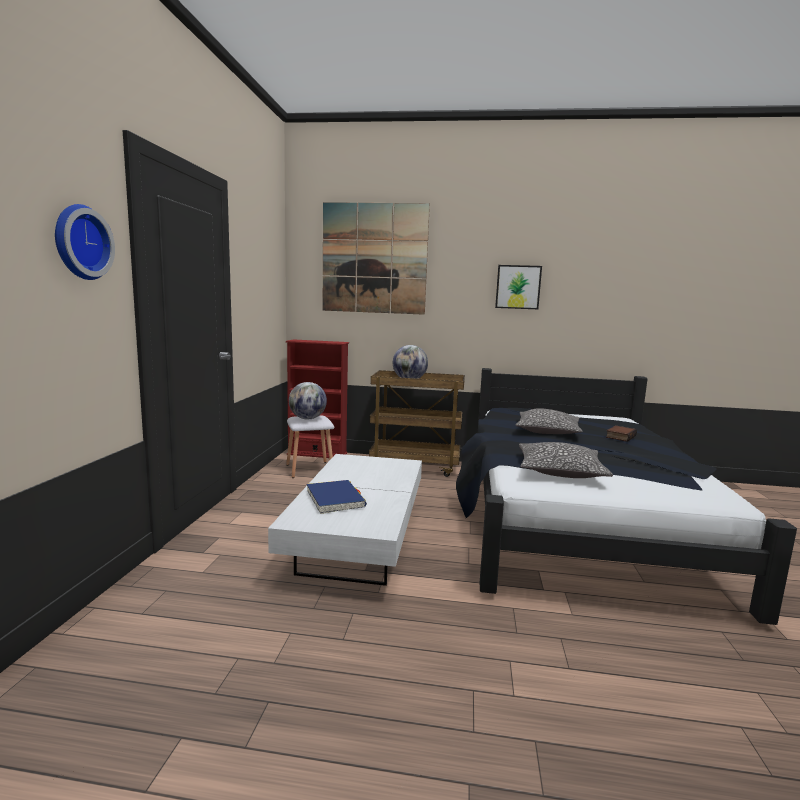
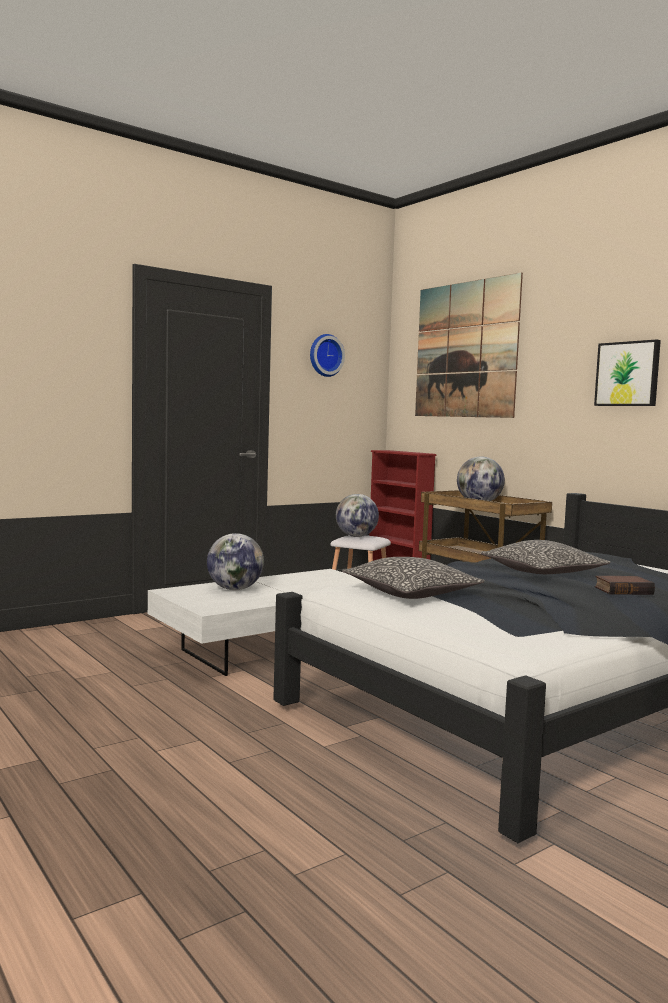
camera: 45 degrees right, 5 degrees down
wall clock [55,204,115,280] -> wall clock moved to [310,334,345,377]
blue book [306,480,367,514] -> globe [207,533,264,590]

